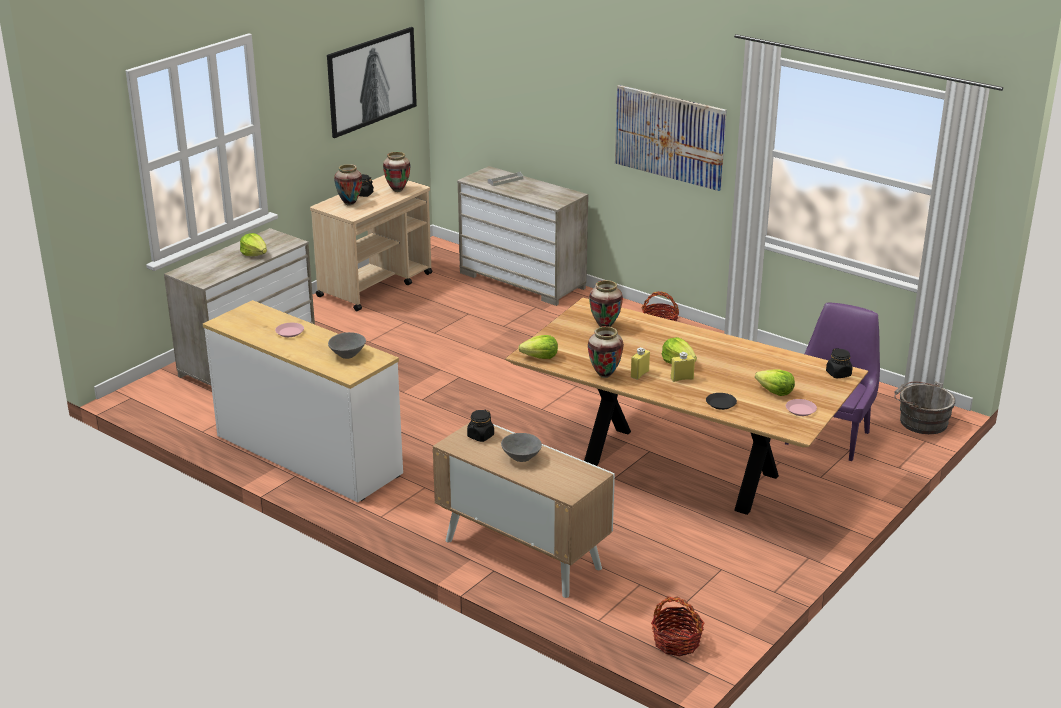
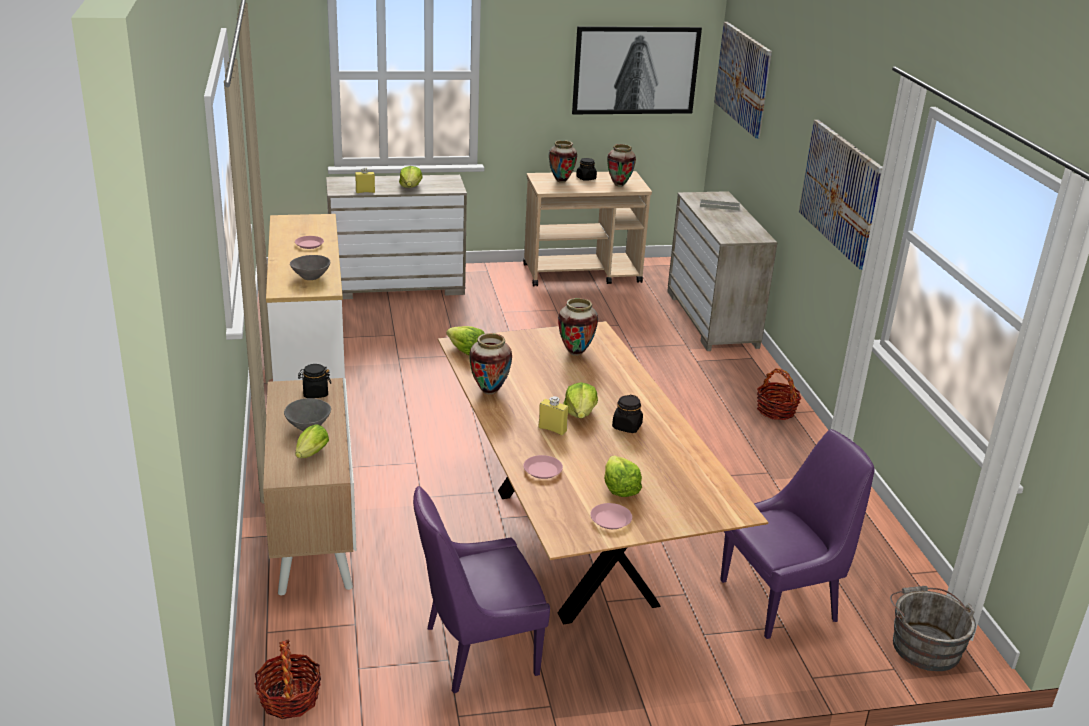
camera: 40 degrees right, 0 degrees up
yellow bottle [631,347,650,380] -> yellow bottle moved to [355,167,375,193]
black plate [706,393,737,410] -> pink plate [523,455,563,479]
black jar [826,348,852,378] -> black jar moved to [612,395,643,433]
none -> lettuce [295,424,329,458]
none -> purple chair [413,486,550,694]
none -> picture [714,22,772,138]

